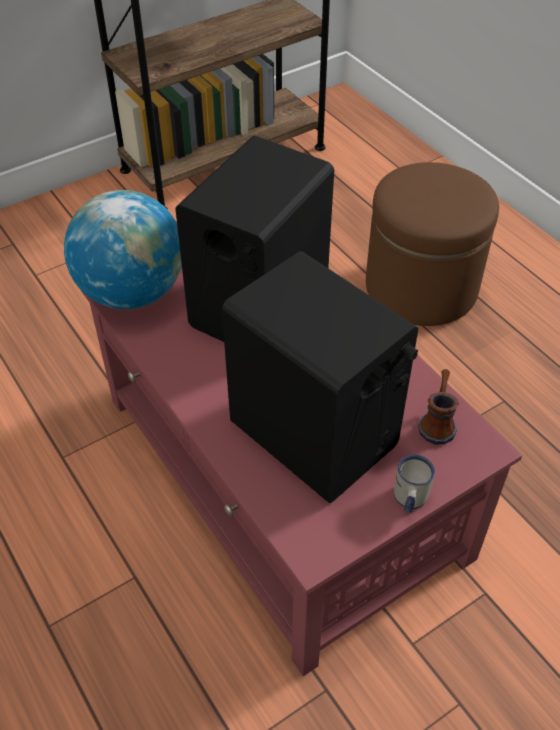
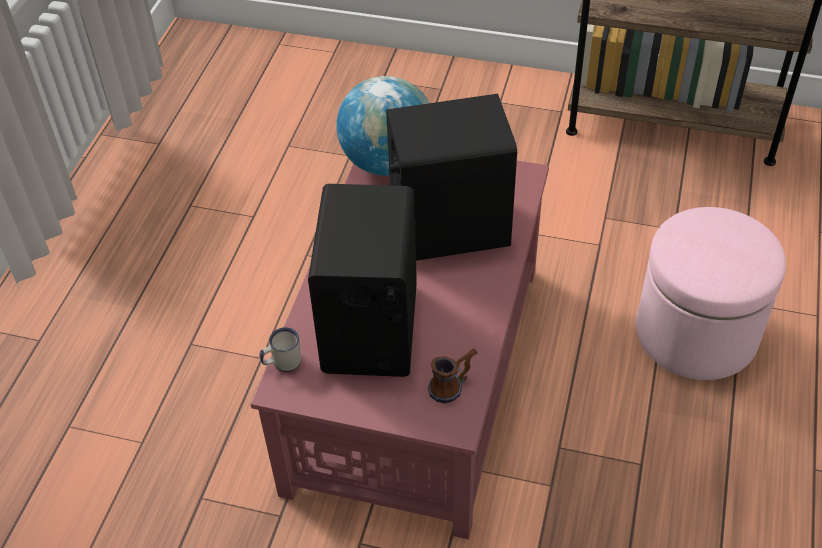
camera: 50 degrees right, 0 degrees up
brown ottoman [366,162,499,326] -> pink ottoman [636,207,786,380]
white mug [394,454,435,513] -> white mug moved to [259,327,301,372]

